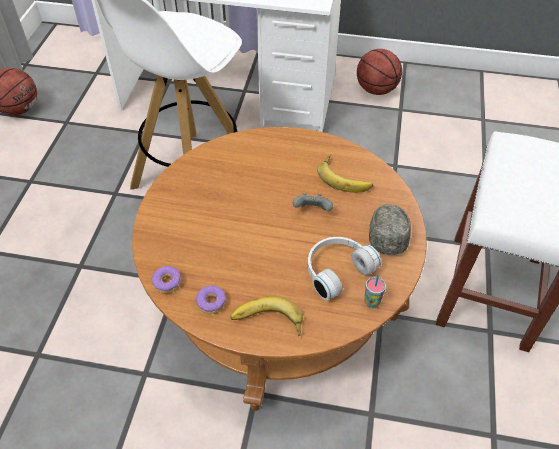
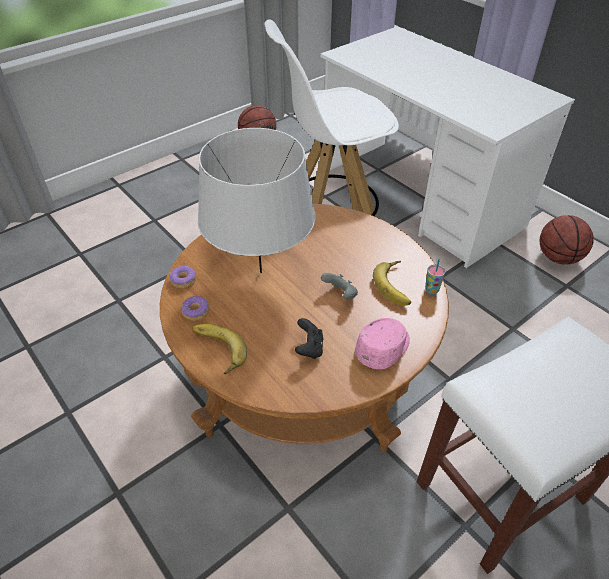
camera: 40 degrees right, 5 degrees down
white headphones [308,237,381,300] -> black game controller [295,318,323,359]
cup [364,275,386,308] -> cup moved to [425,259,445,295]
grey cap [369,204,411,255] -> pink cap [355,318,410,369]
none -> grey table lamp [198,128,315,273]

